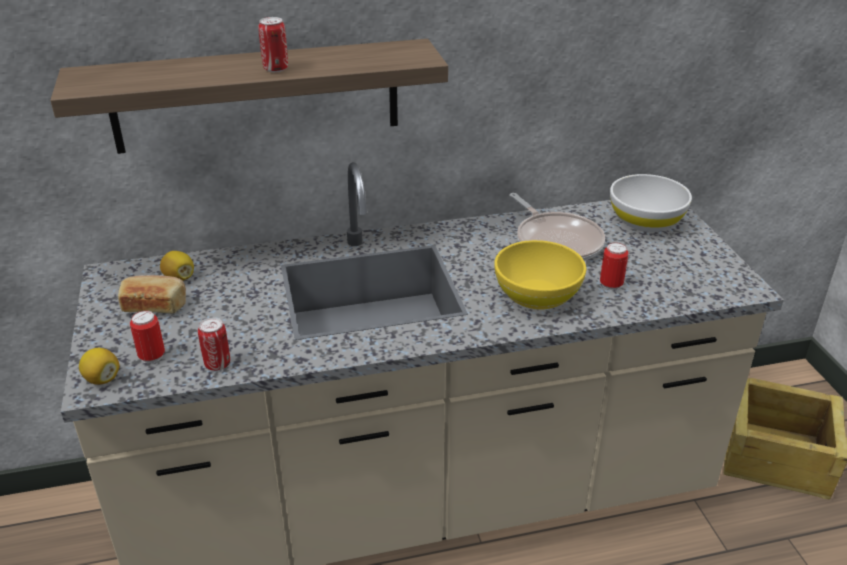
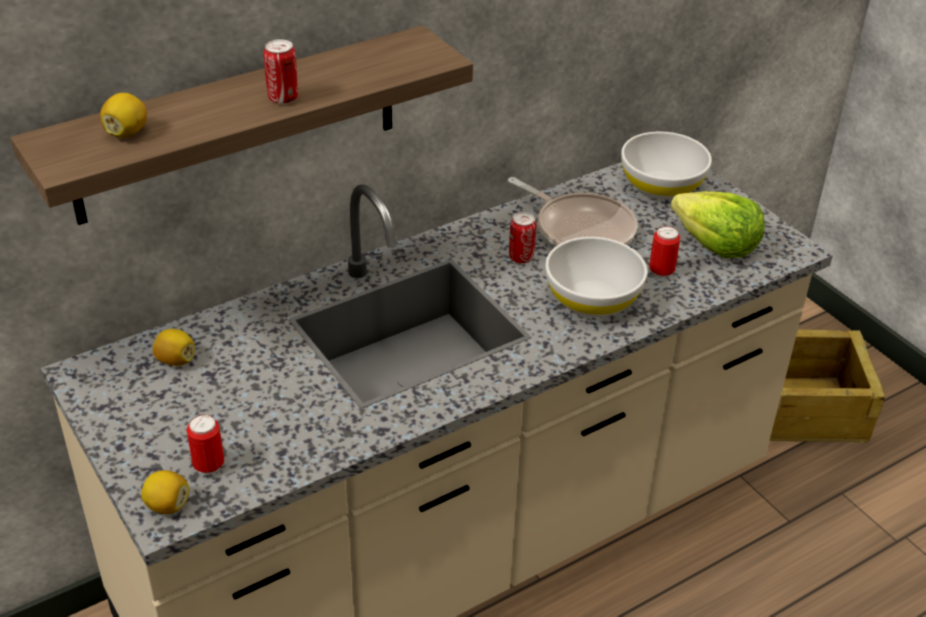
camera: 20 degrees left, 5 degrees up
bread [118,275,186,313] -> none
can [198,317,230,371] -> can moved to [509,212,536,263]
yellow bowl [494,240,586,310] -> white bowl [545,237,647,317]
none -> lemon [100,93,147,138]
none -> lettuce [671,191,765,258]

